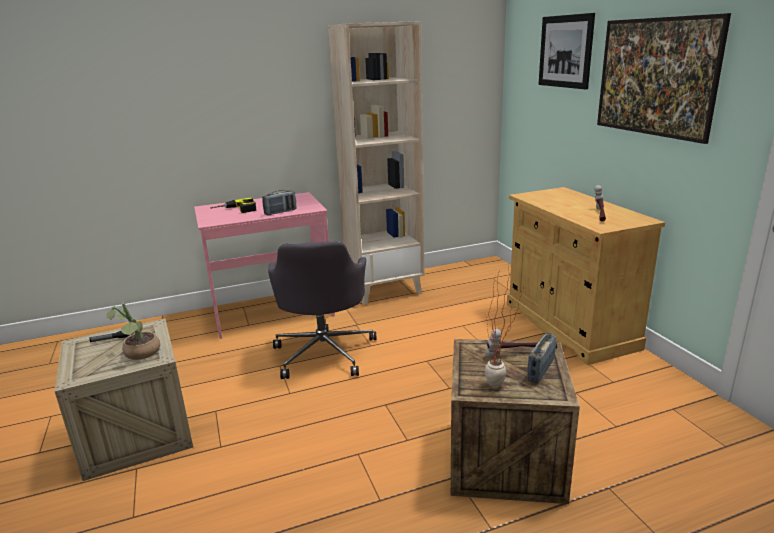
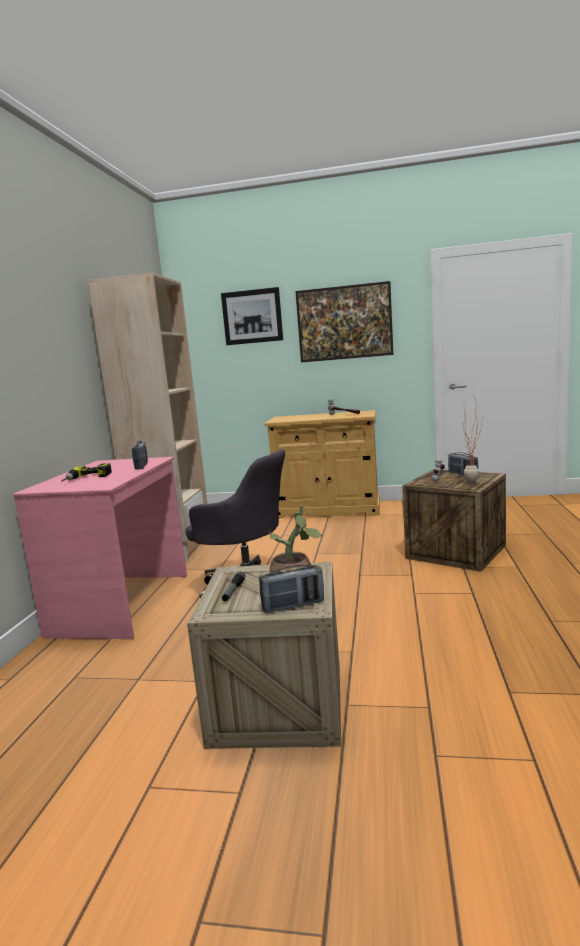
camera: 60 degrees left, 10 degrees down
none -> radio [259,565,324,613]

